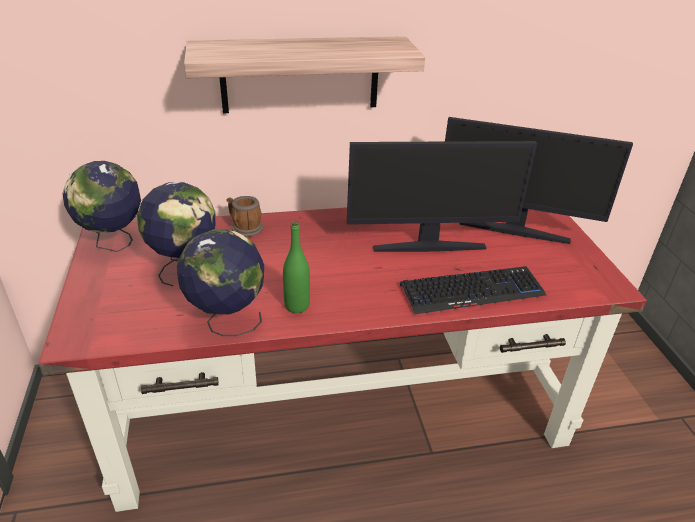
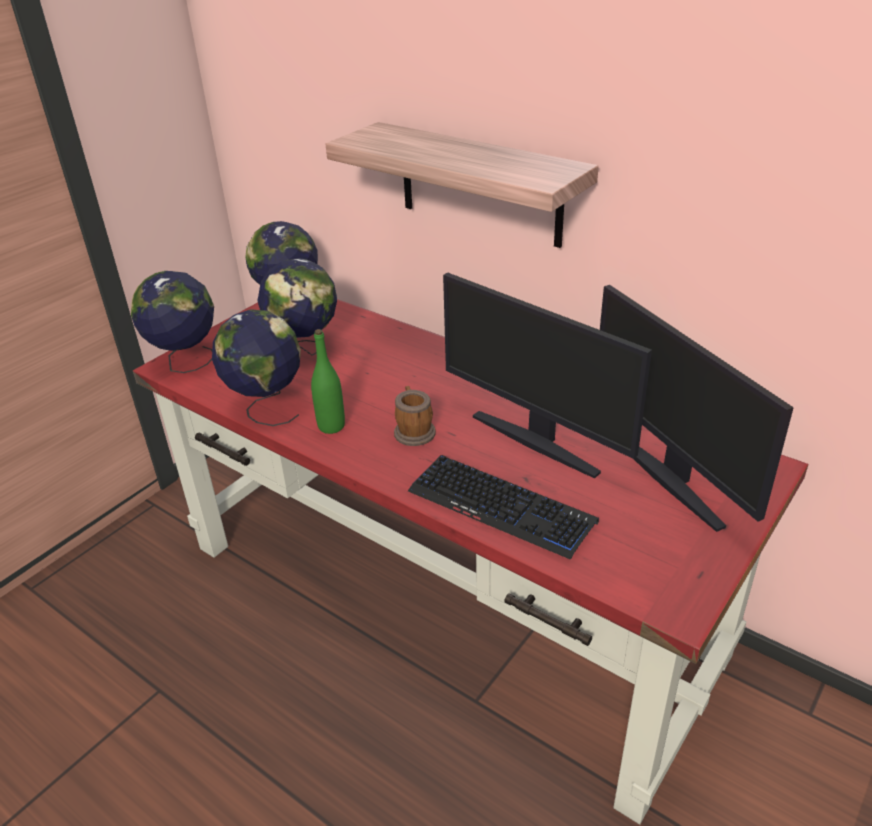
camera: 50 degrees right, 0 degrees up
mug [226,196,263,237] -> mug moved to [394,386,436,446]
none -> globe [131,271,214,373]

